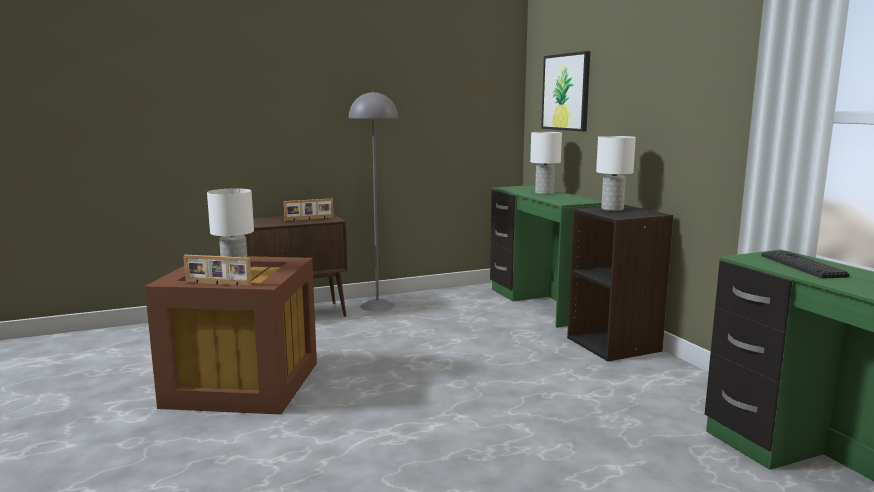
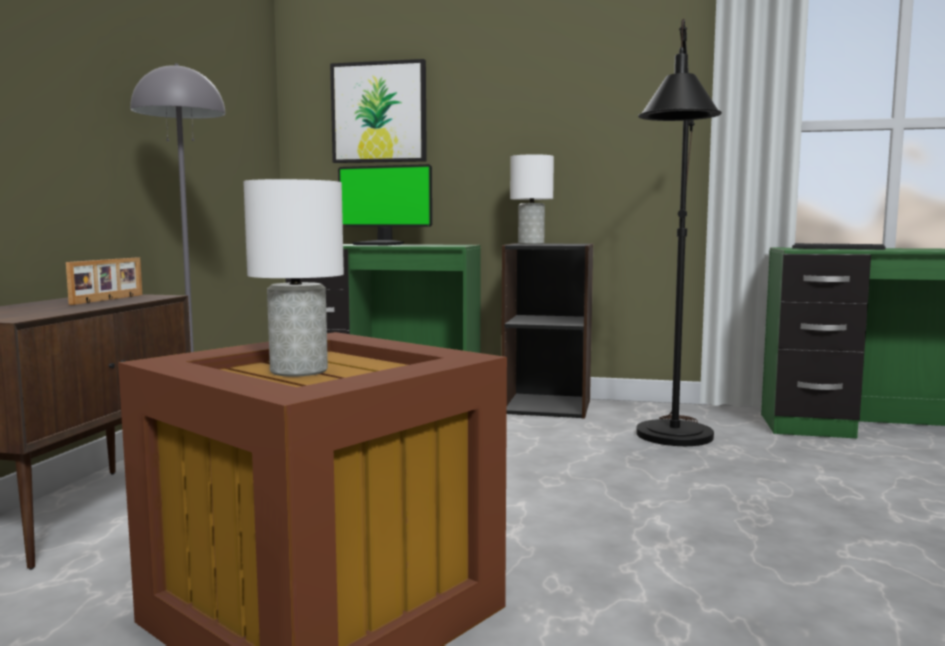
camera: 55 degrees left, 5 degrees down
picture frame [183,255,252,286] -> none
white table lamp [530,132,562,195] -> monitor [338,164,432,245]
none -> black floor lamp [636,19,722,446]

